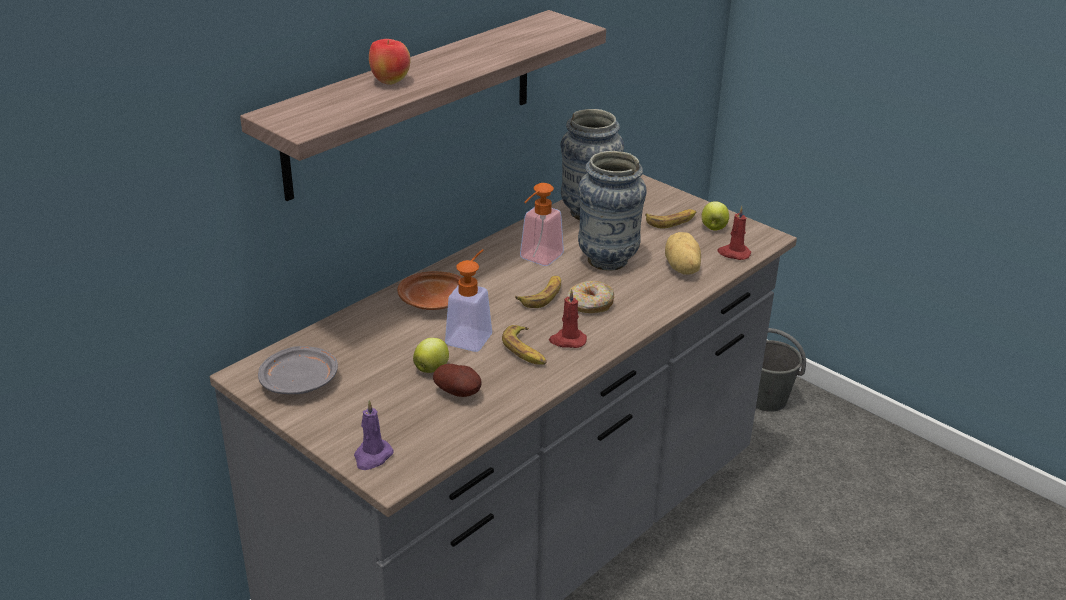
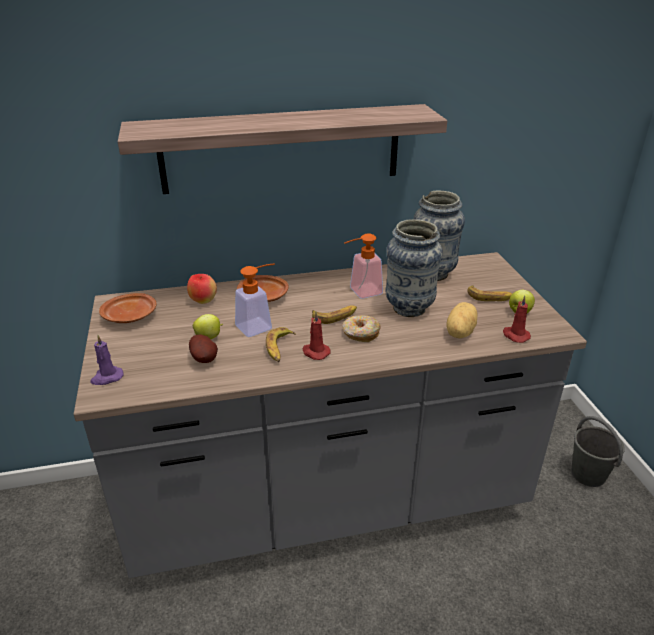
camera: 35 degrees right, 0 degrees up
grey plate [258,346,338,394] -> brown plate [99,293,157,323]
apple [369,39,411,85] -> apple moved to [187,274,217,304]

